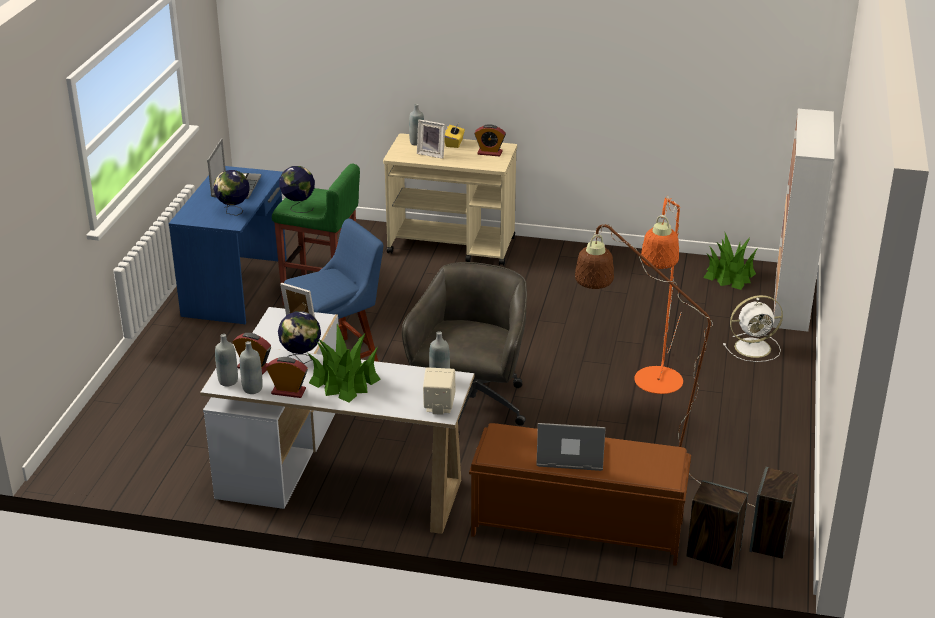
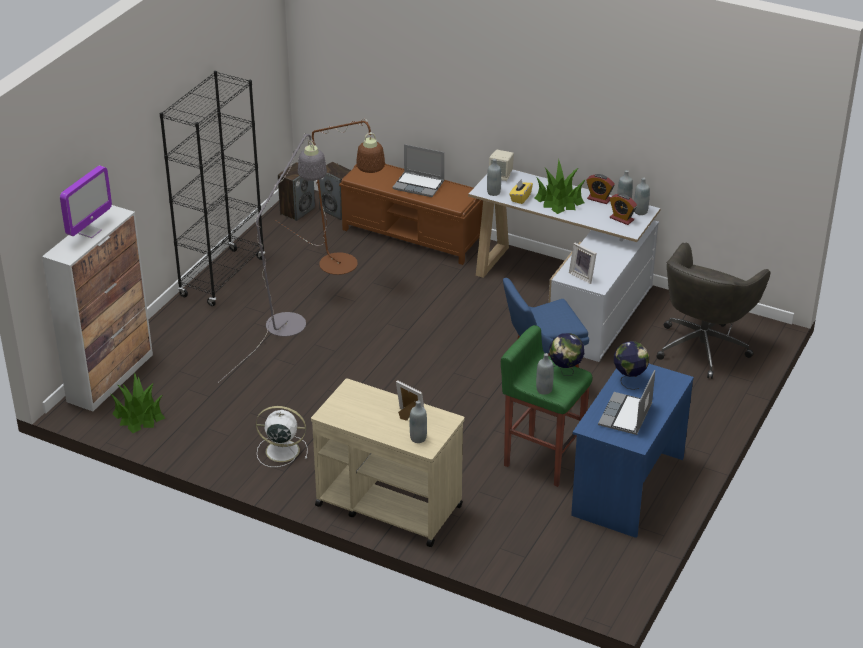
camera: 165 degrees left, 5 degrees up
globe [278,311,321,364] -> none
grey office chair [402,262,527,434] -> grey office chair moved to [656,243,770,379]
yellow tissue box [445,124,465,148] -> yellow tissue box moved to [509,179,533,204]
alarm clock [475,124,506,156] -> none
orange floor lamp [634,196,683,394] -> grey floor lamp [218,133,327,383]
white fan [723,295,783,362] -> white fan moved to [256,406,308,467]
none -> monitor [60,165,112,238]
none -> black bookcase [159,71,265,306]
none -> grey bottle [536,353,554,395]

